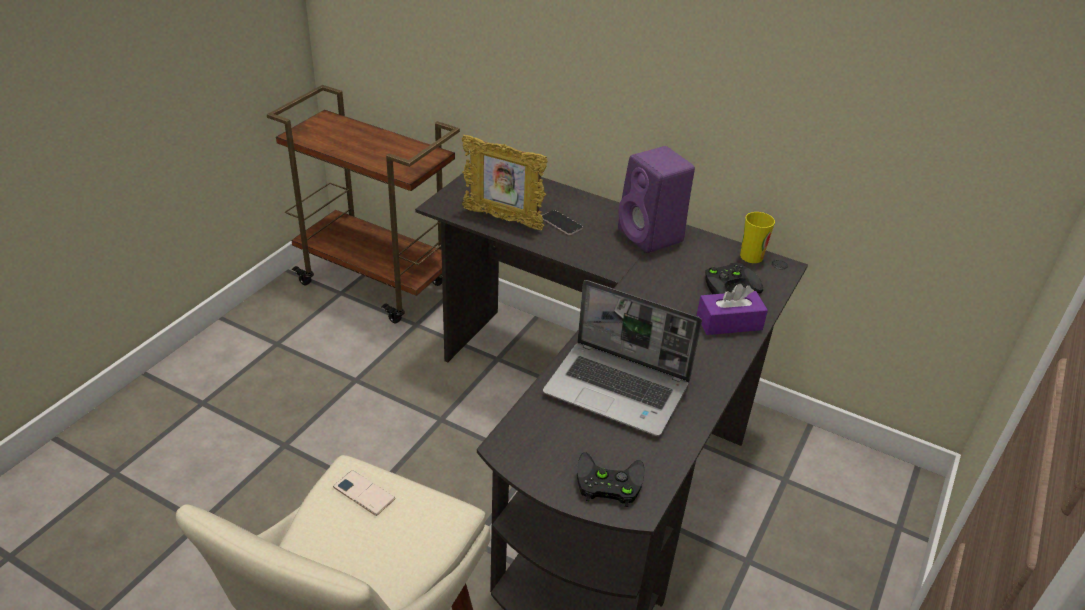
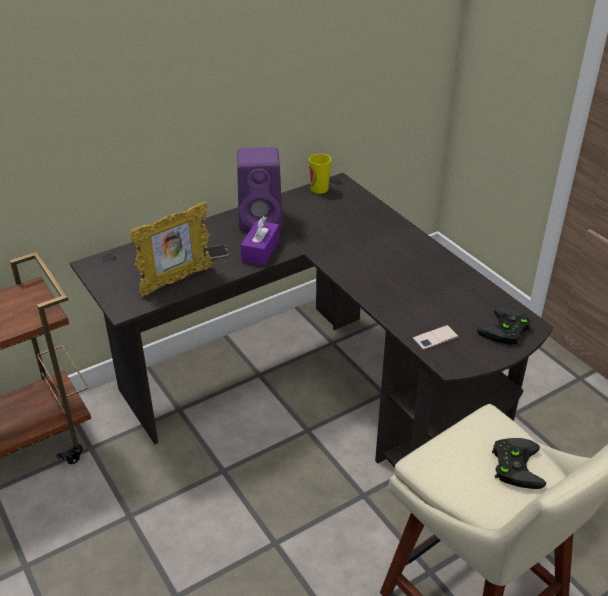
camera: 60 degrees left, 0 degrees up
phone [333,470,395,516] -> phone moved to [412,325,459,350]
laptop [543,280,702,436] -> none
purple tissue box [697,283,768,335] -> purple tissue box moved to [241,216,280,266]
black game controller [705,263,763,294] -> black game controller moved to [492,438,546,489]

